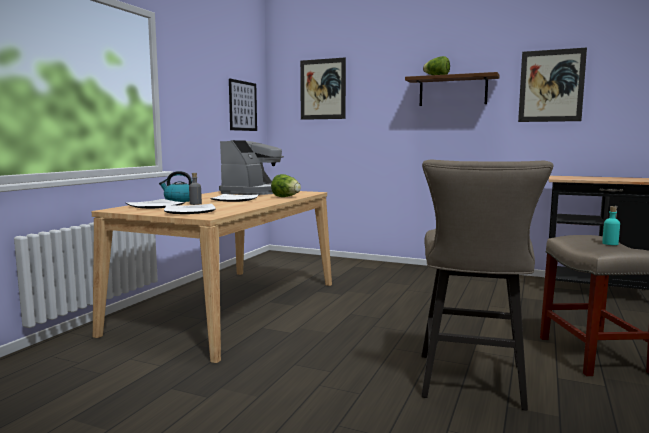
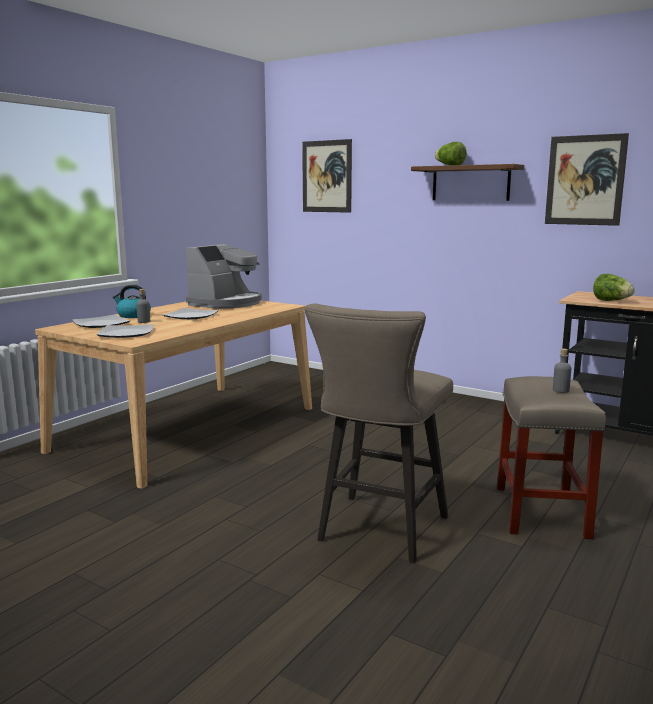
camera: 10 degrees right, 5 degrees up
picture [229,79,257,131] -> none
lettuce [271,174,301,197] -> lettuce moved to [593,274,635,301]
turquoise bottle [602,206,620,245] -> grey bottle [553,349,571,393]

